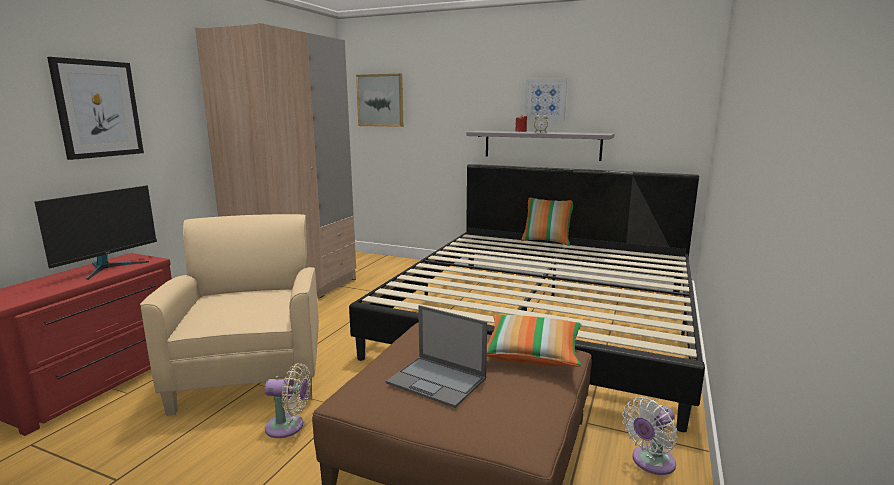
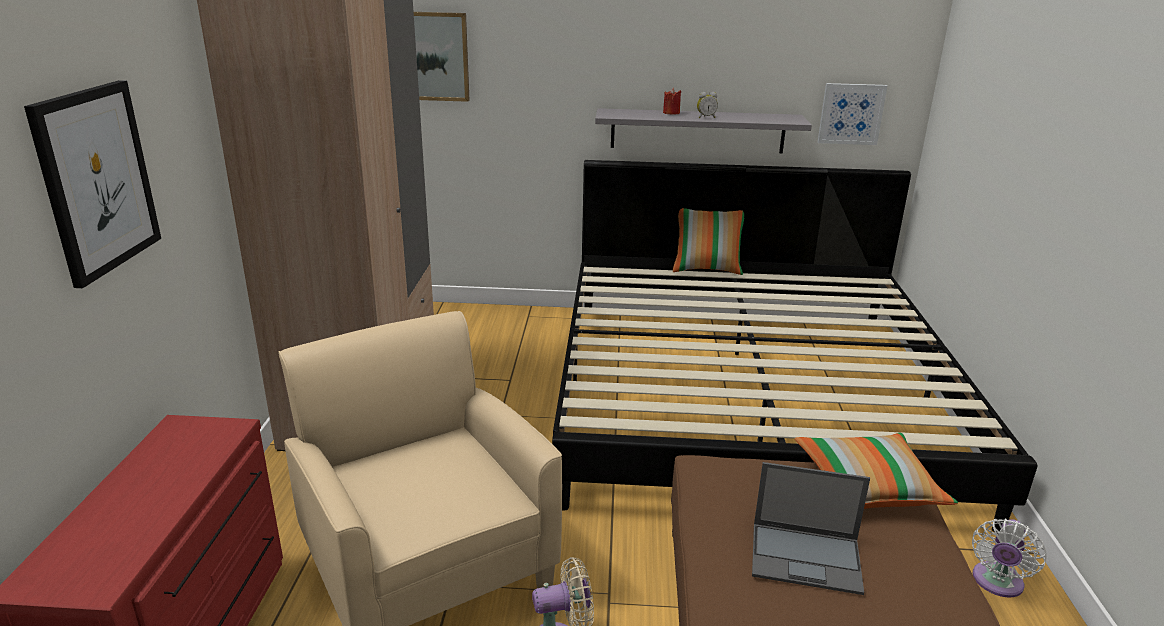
camera: 20 degrees left, 10 degrees up
monitor [35,185,157,280] -> none
picture [525,78,567,121] -> picture moved to [818,83,887,145]

